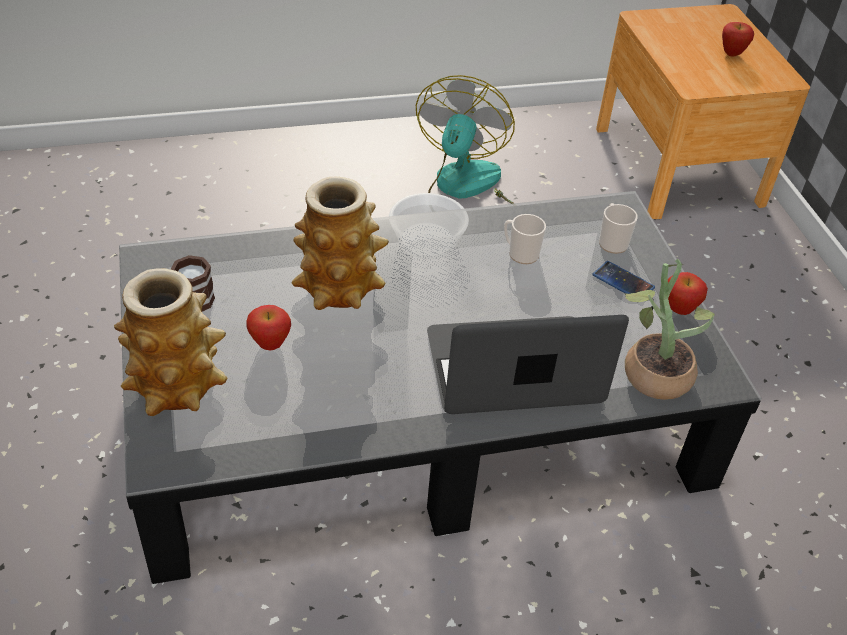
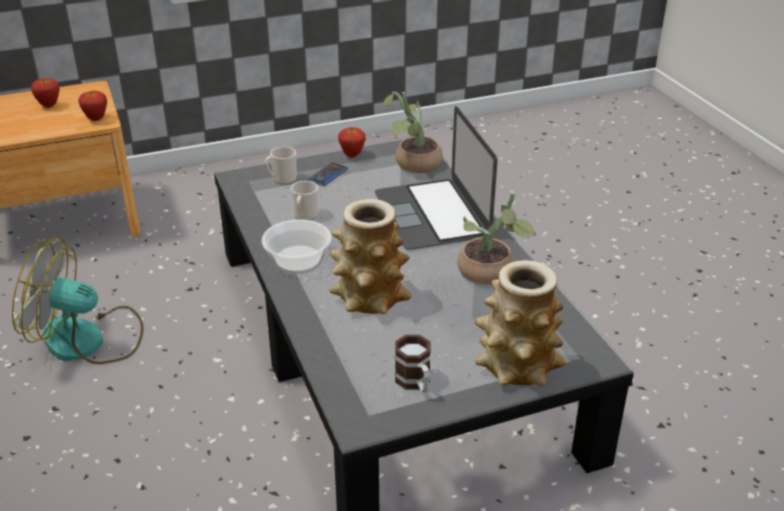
camera: 95 degrees left, 10 degrees down
apple [246,305,291,350] -> apple moved to [78,91,107,121]
none -> potted plant [457,192,536,285]

